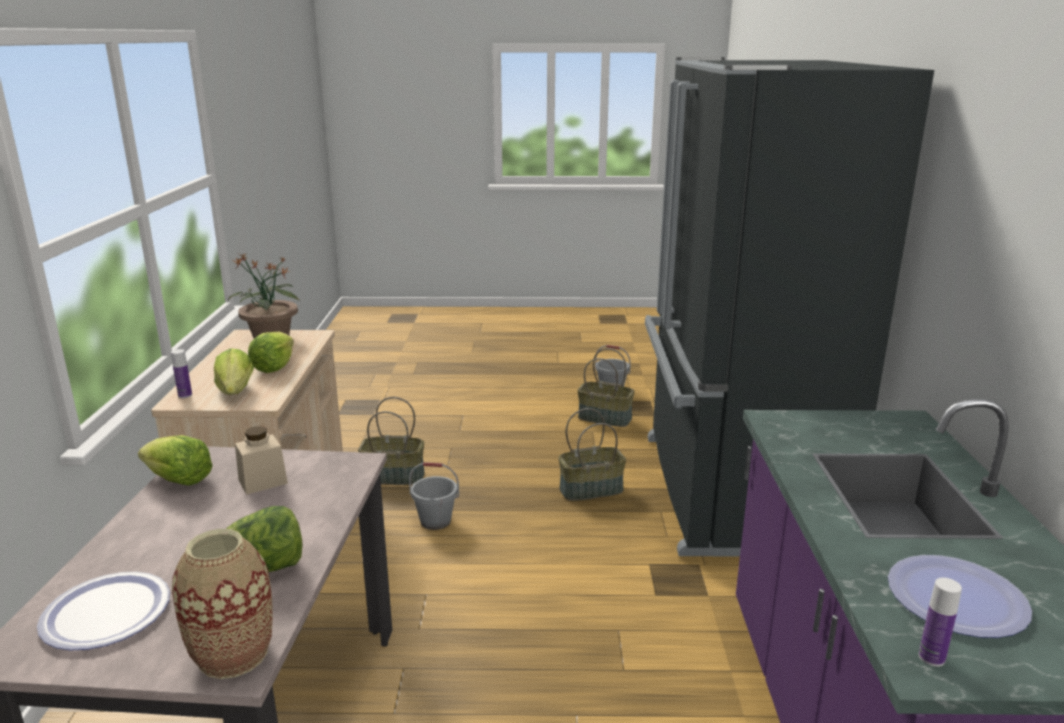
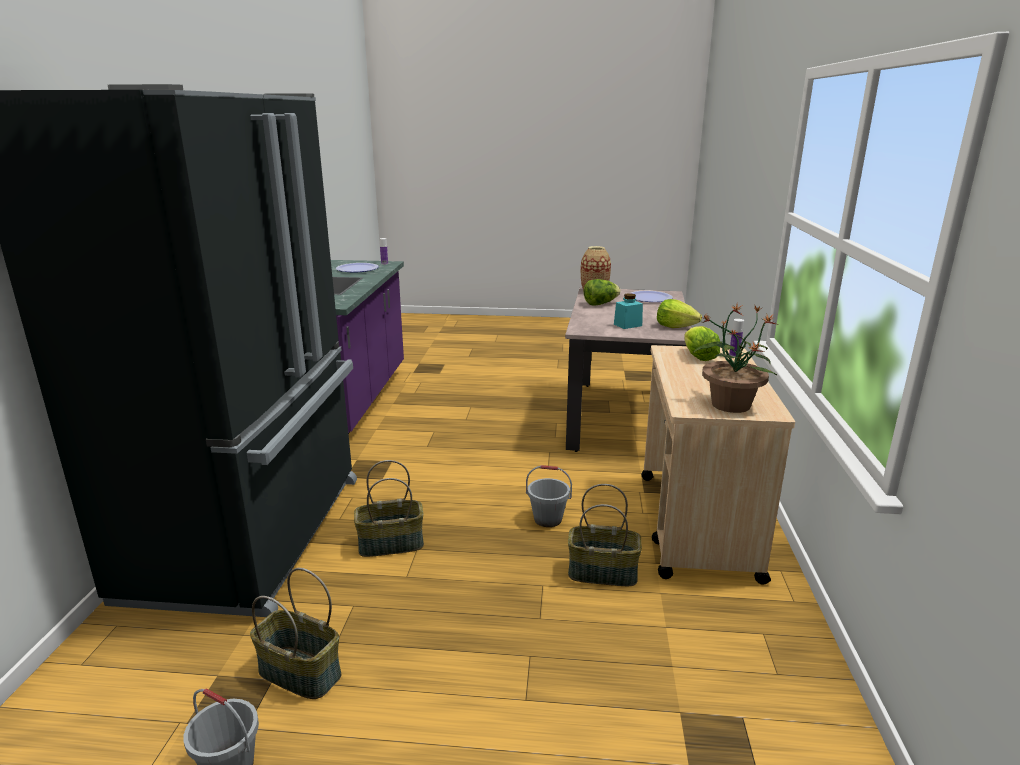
camera: 175 degrees left, 0 degrees up
beige jar [235,426,288,495] -> turquoise jar [614,293,643,329]
lettuce [248,332,294,373] -> none

